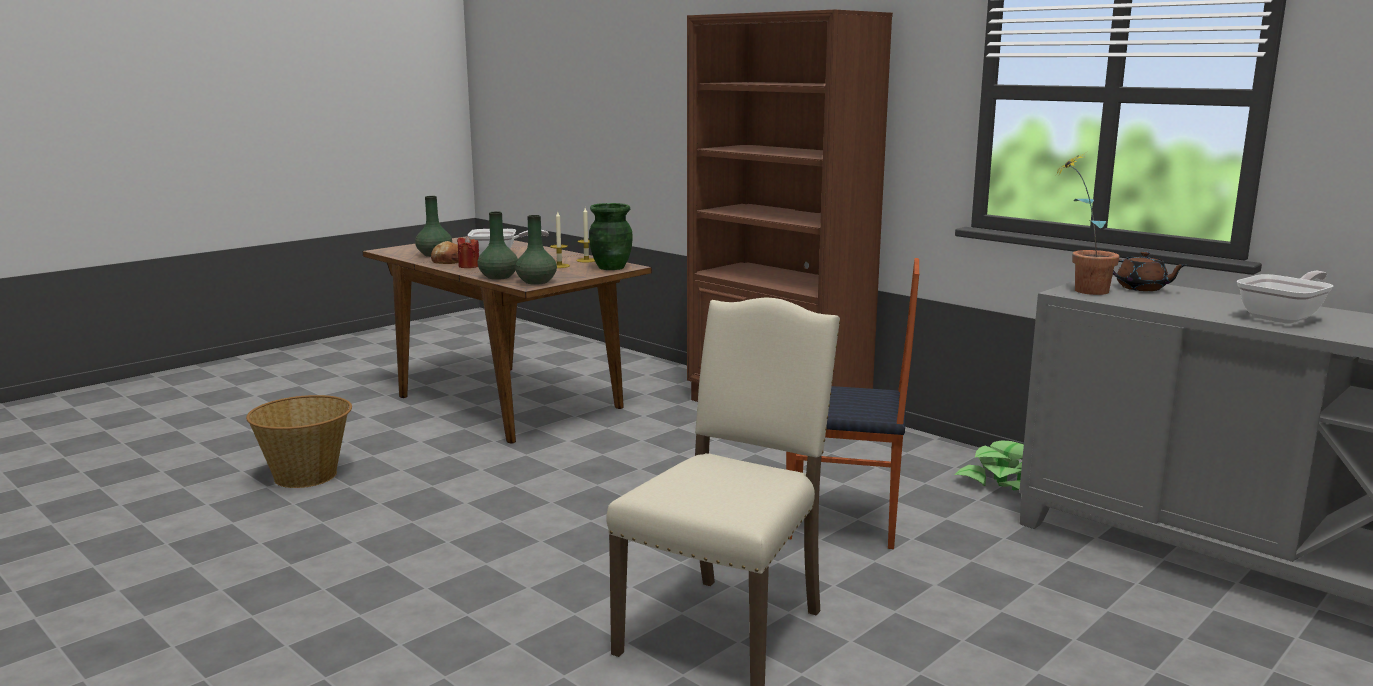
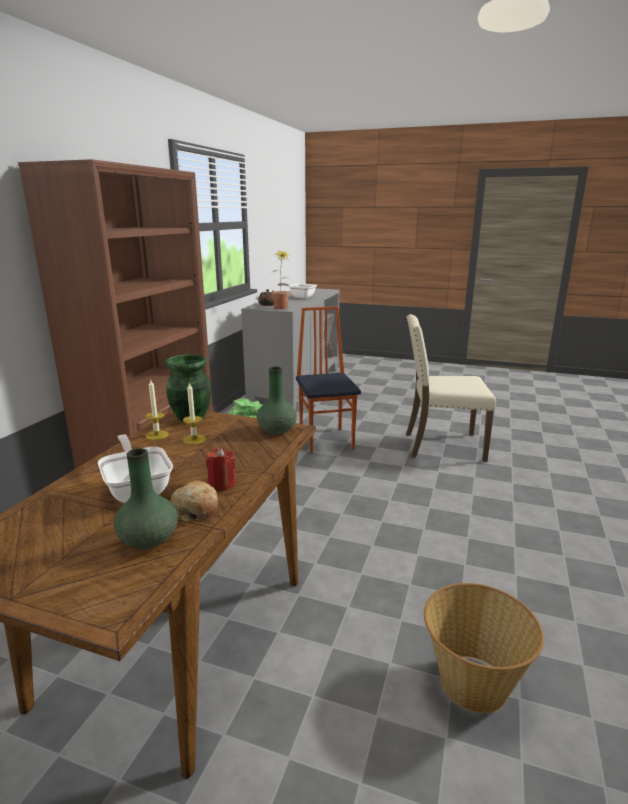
camera: 115 degrees left, 5 degrees up
green vase [477,212,518,280] -> none

